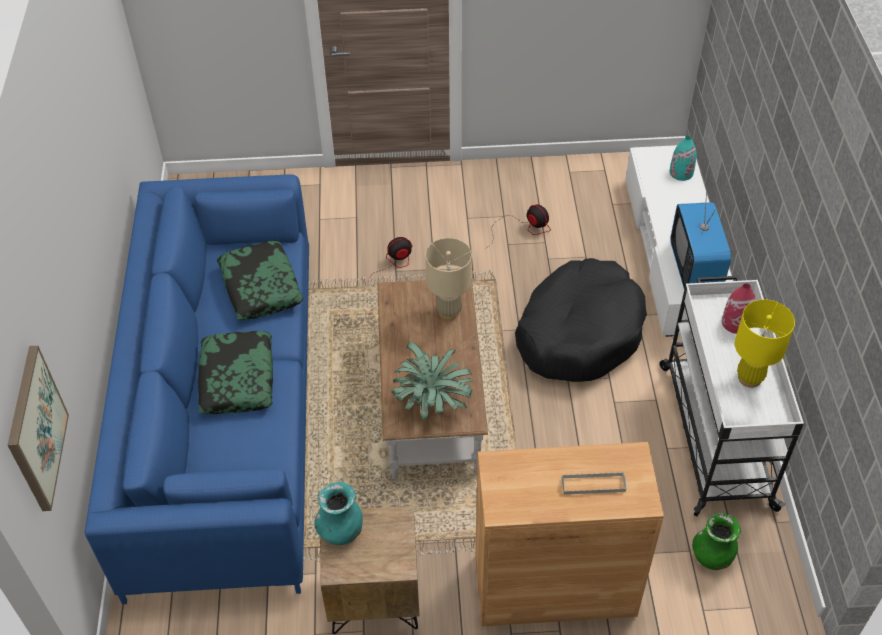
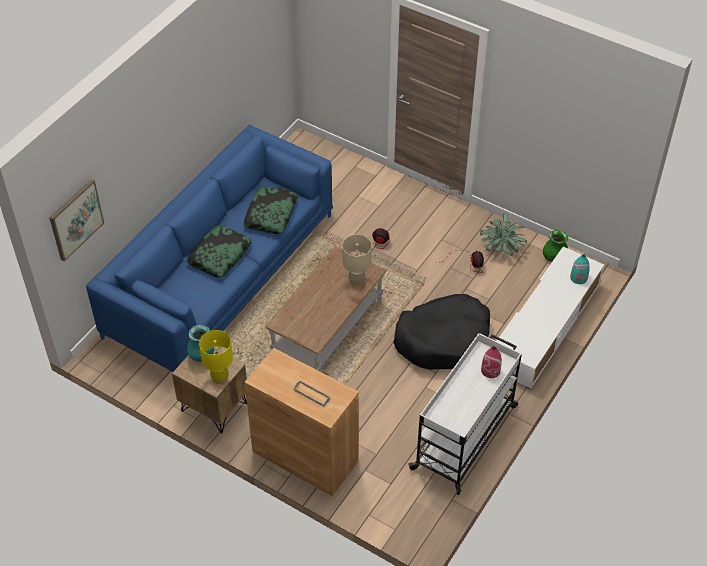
camera: 35 degrees right, 0 degrees up
potted plant [392,342,473,420] -> potted plant moved to [480,213,527,256]
television [670,188,731,289] -> none
green vase [692,513,741,570] -> green vase moved to [543,230,568,261]
yellow table lamp [735,299,795,388] -> yellow table lamp moved to [199,330,233,384]

